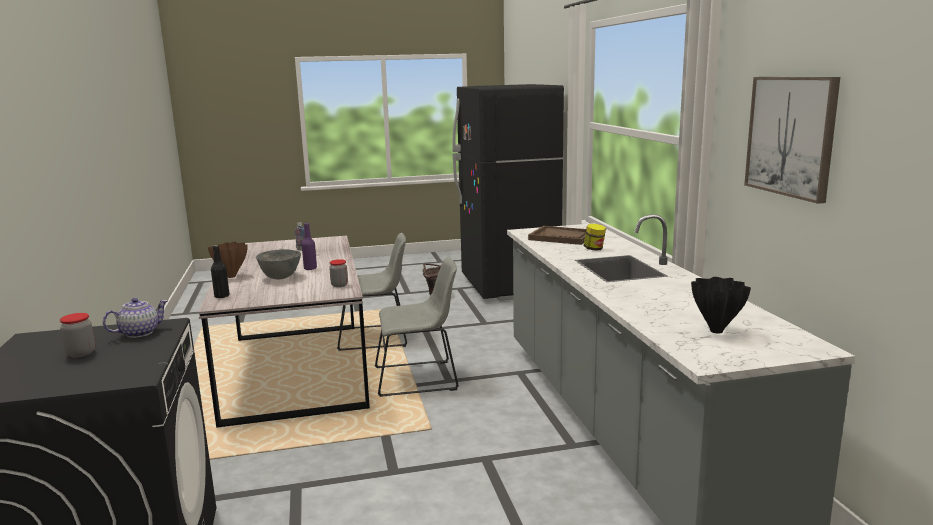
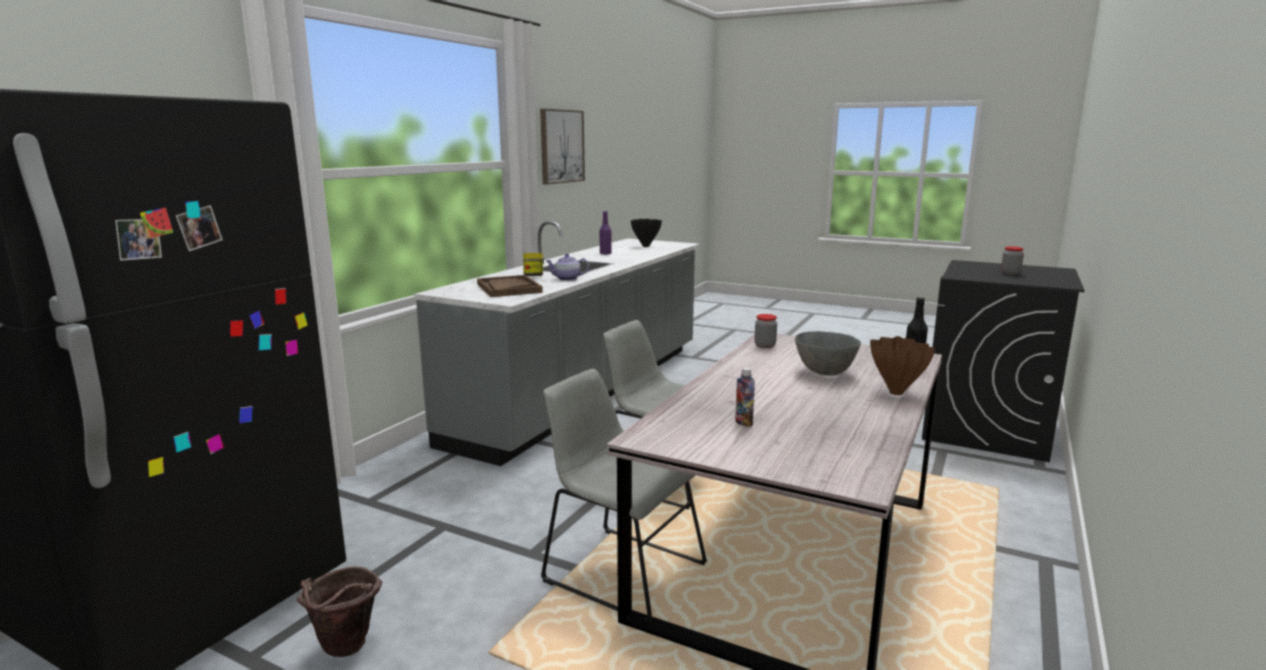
camera: 140 degrees left, 0 degrees up
teapot [103,298,168,338] -> teapot moved to [546,254,589,281]
purple bottle [302,223,317,270] -> purple bottle moved to [600,211,612,254]

